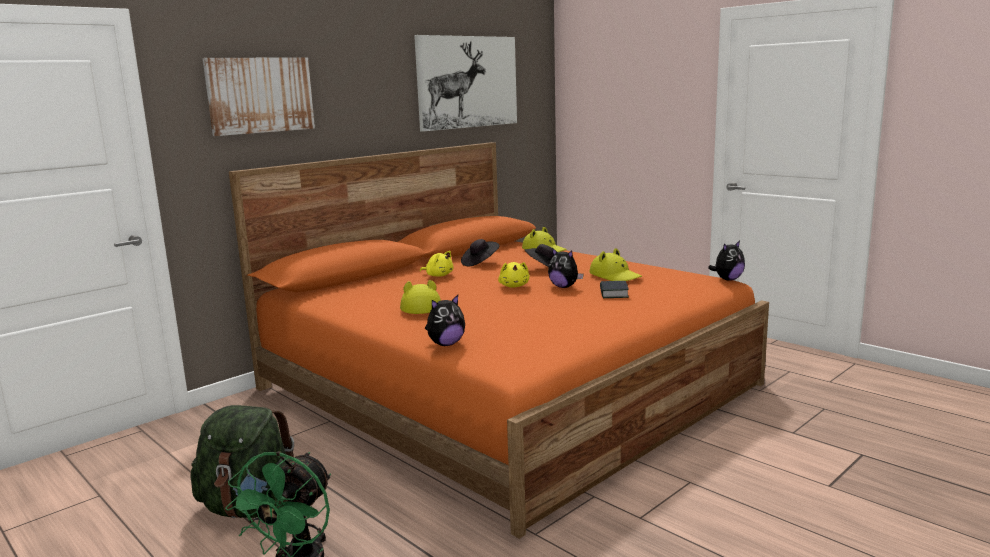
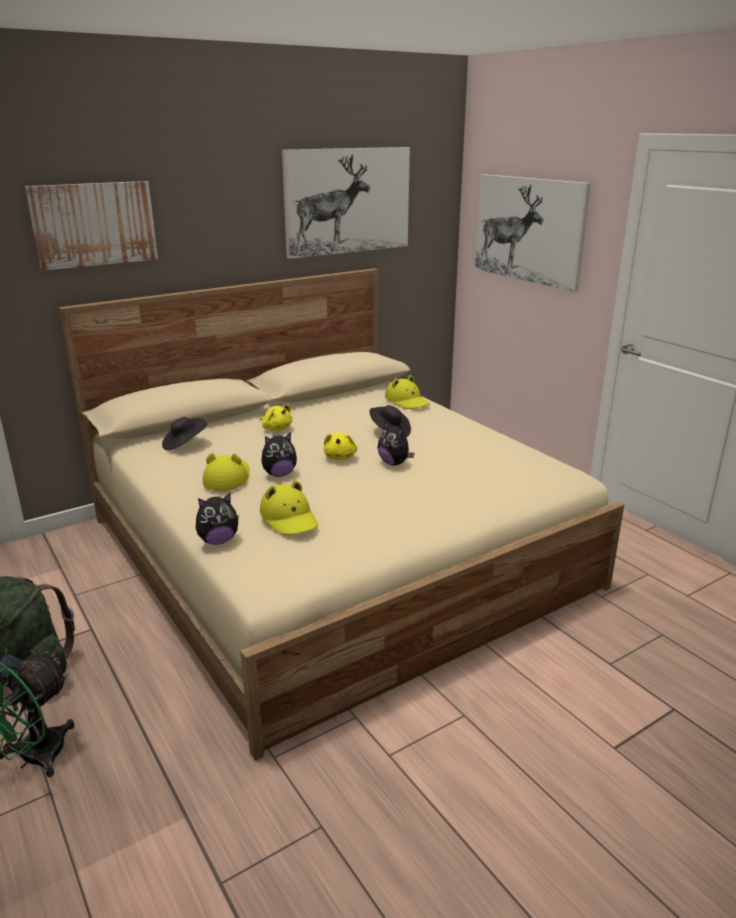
camera: 10 degrees right, 10 degrees up
orange bed [229,142,769,539] -> beige bed [59,268,624,761]
black hat [461,239,500,266] -> black hat moved to [162,417,207,450]
yellow hat [589,248,642,281] -> yellow hat moved to [260,480,318,535]
book [600,281,629,298] -> none
plush toy [708,240,745,281] -> plush toy moved to [262,432,297,477]
none -> picture [475,174,591,292]

